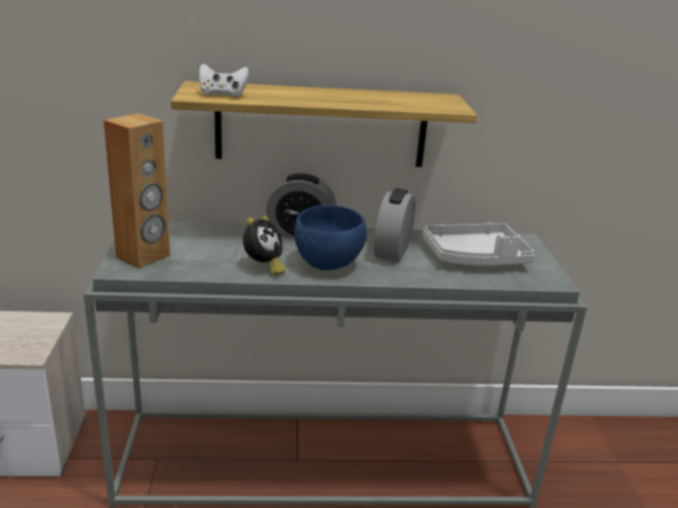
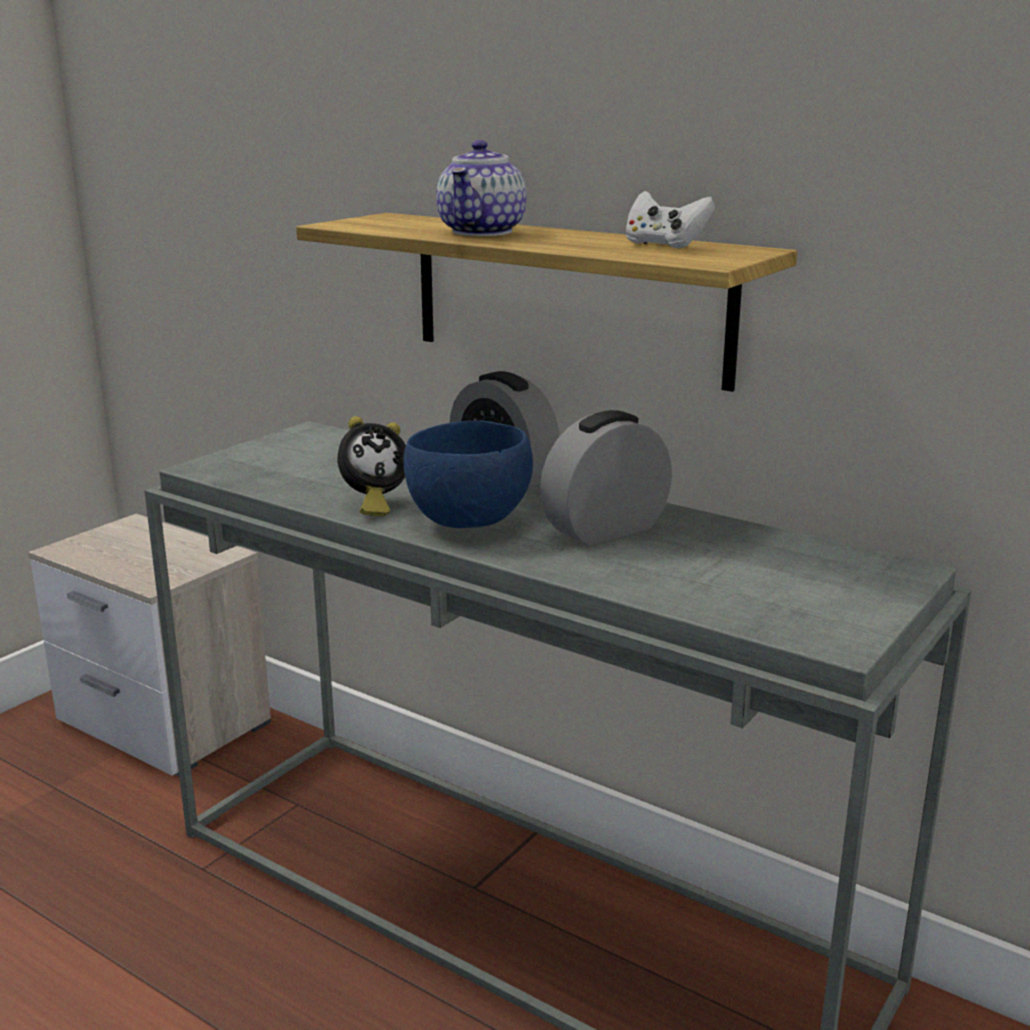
camera: 40 degrees right, 5 degrees down
brown speaker [104,113,170,269] -> none
white game controller [199,64,249,97] -> white game controller moved to [626,191,715,248]
grey tray [423,223,535,266] -> none
none -> teapot [436,140,526,236]

